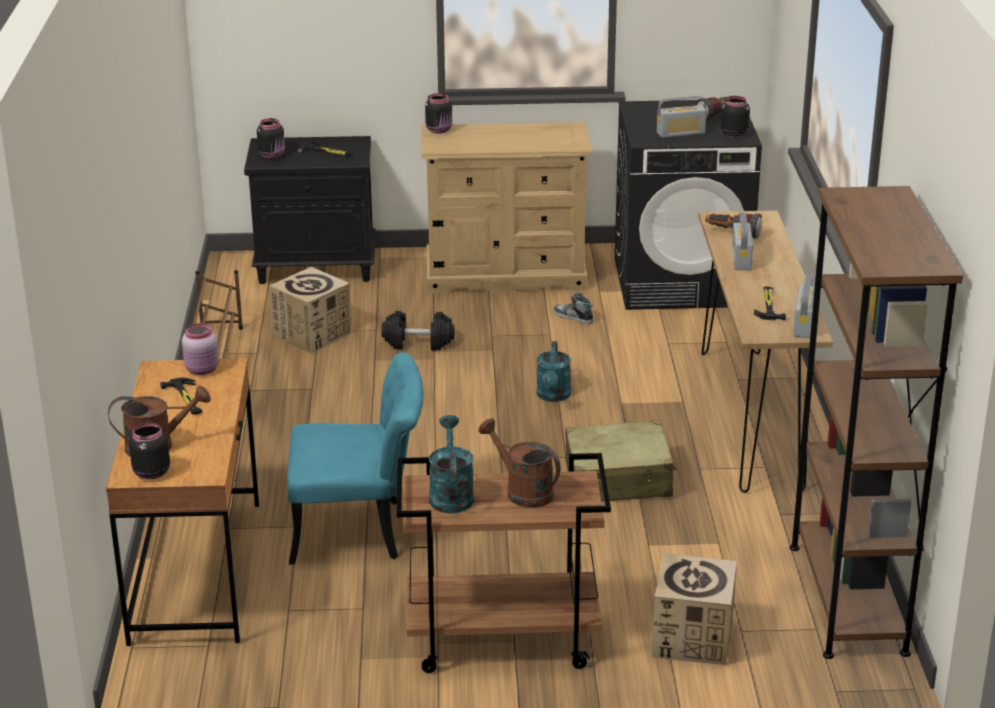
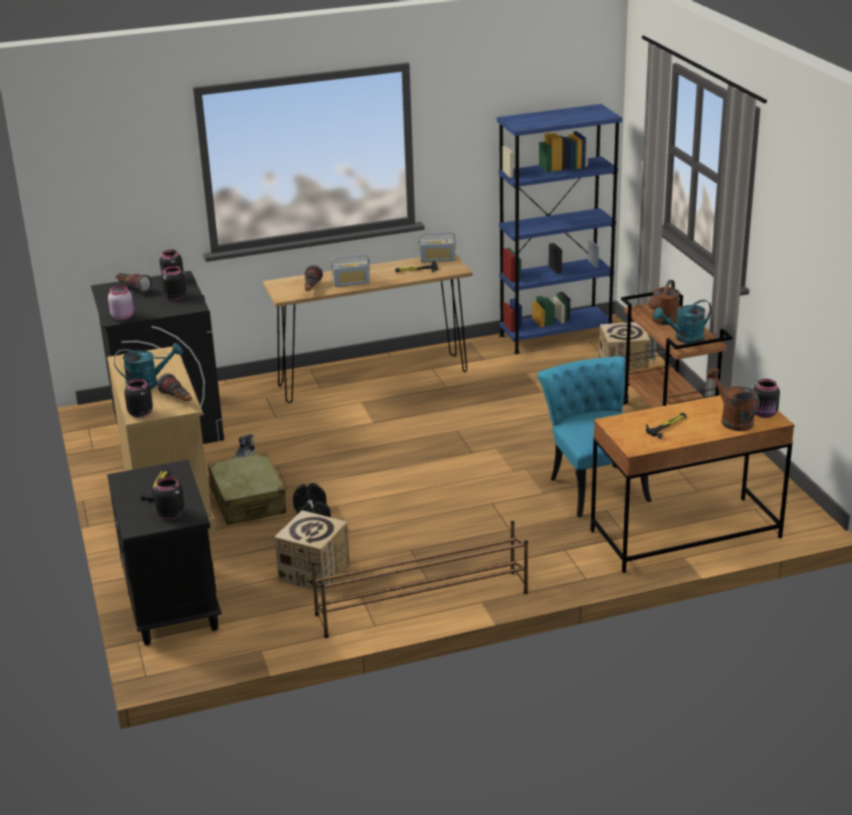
camera: 105 degrees left, 0 degrees up
pink jar [182,323,219,375] -> pink jar moved to [108,285,134,321]
turquoise watering can [536,341,571,402] -> turquoise watering can moved to [114,343,183,389]
beige suitcase [565,420,677,502] -> beige suitcase moved to [208,452,287,525]
radio [657,96,707,138] -> black jar [162,266,186,300]
brown bookcase [789,186,963,659] -> blue bookcase [497,104,622,354]
none -> flashlight [157,373,192,401]

